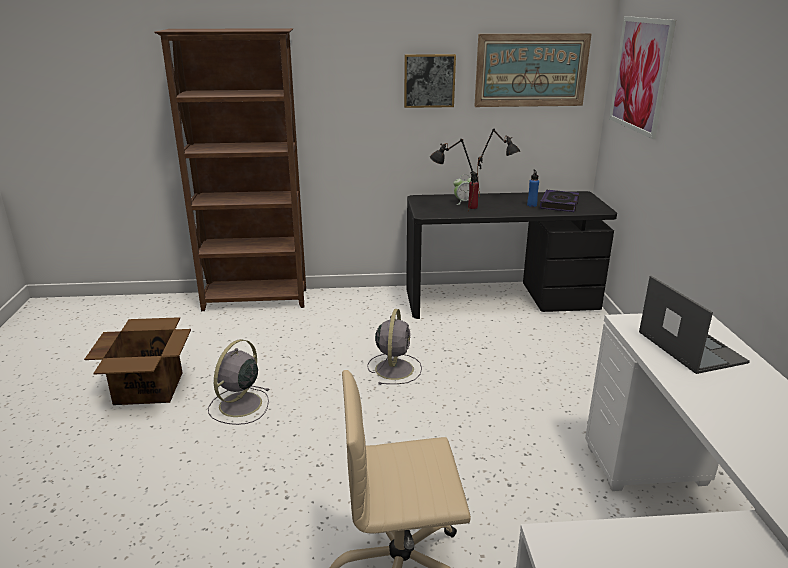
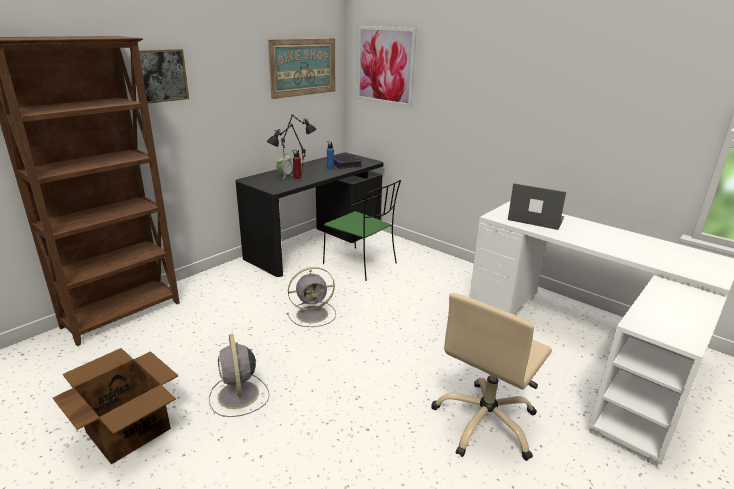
camera: 45 degrees left, 0 degrees up
grey fan [367,309,422,385] -> grey fan turned 105 degrees clockwise [287,267,336,327]
picture [404,54,456,108] -> picture moved to [139,49,189,103]
none -> green chair [323,180,401,281]

